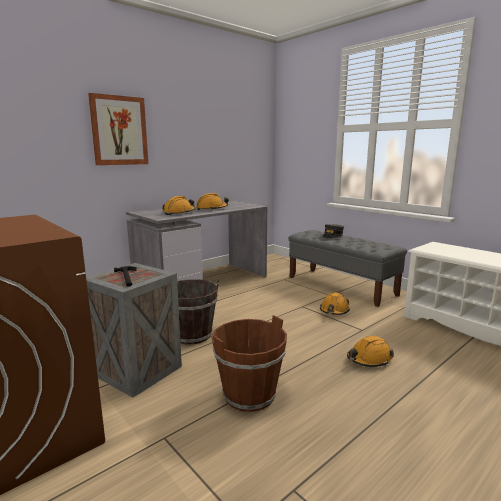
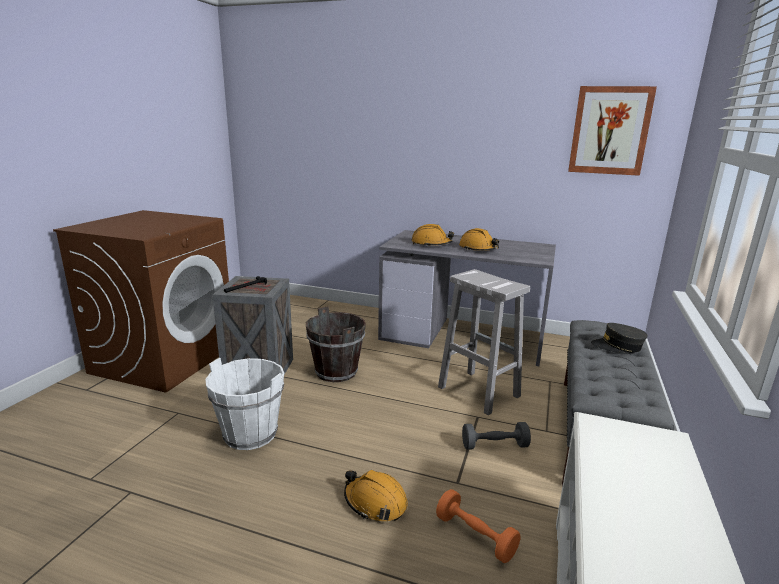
camera: 60 degrees right, 5 degrees up
picture [88,93,148,165] -> picture moved to [568,86,657,176]
brown bucket [211,315,287,412] -> white bucket [206,358,284,450]
orange hard hat [320,292,350,315] -> grey dumbbell [462,422,531,450]
none -> orange dumbbell [436,489,520,563]
none -> white stool [438,269,530,415]

